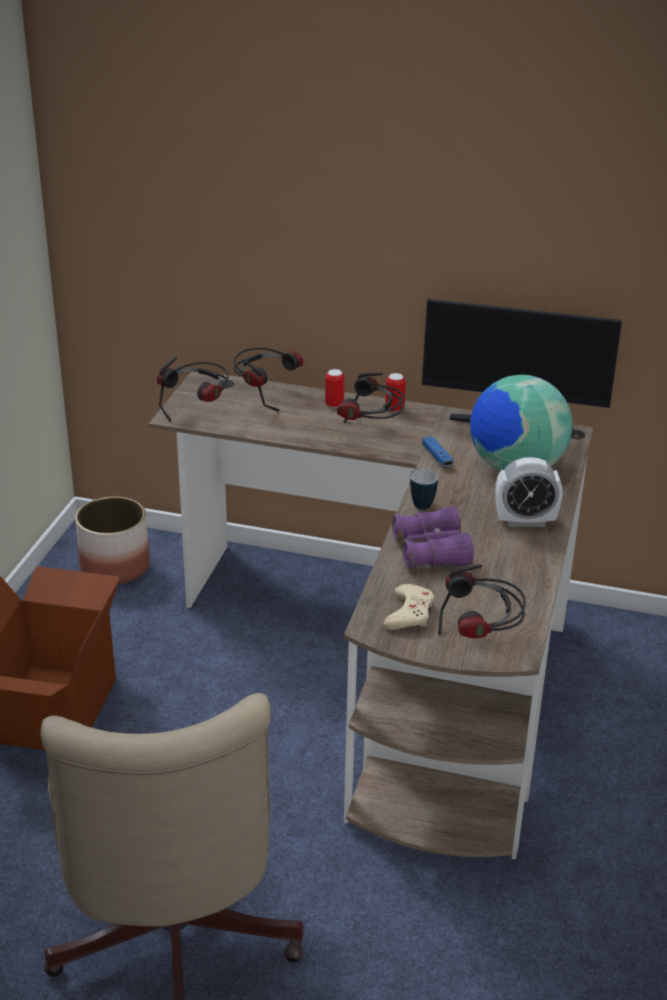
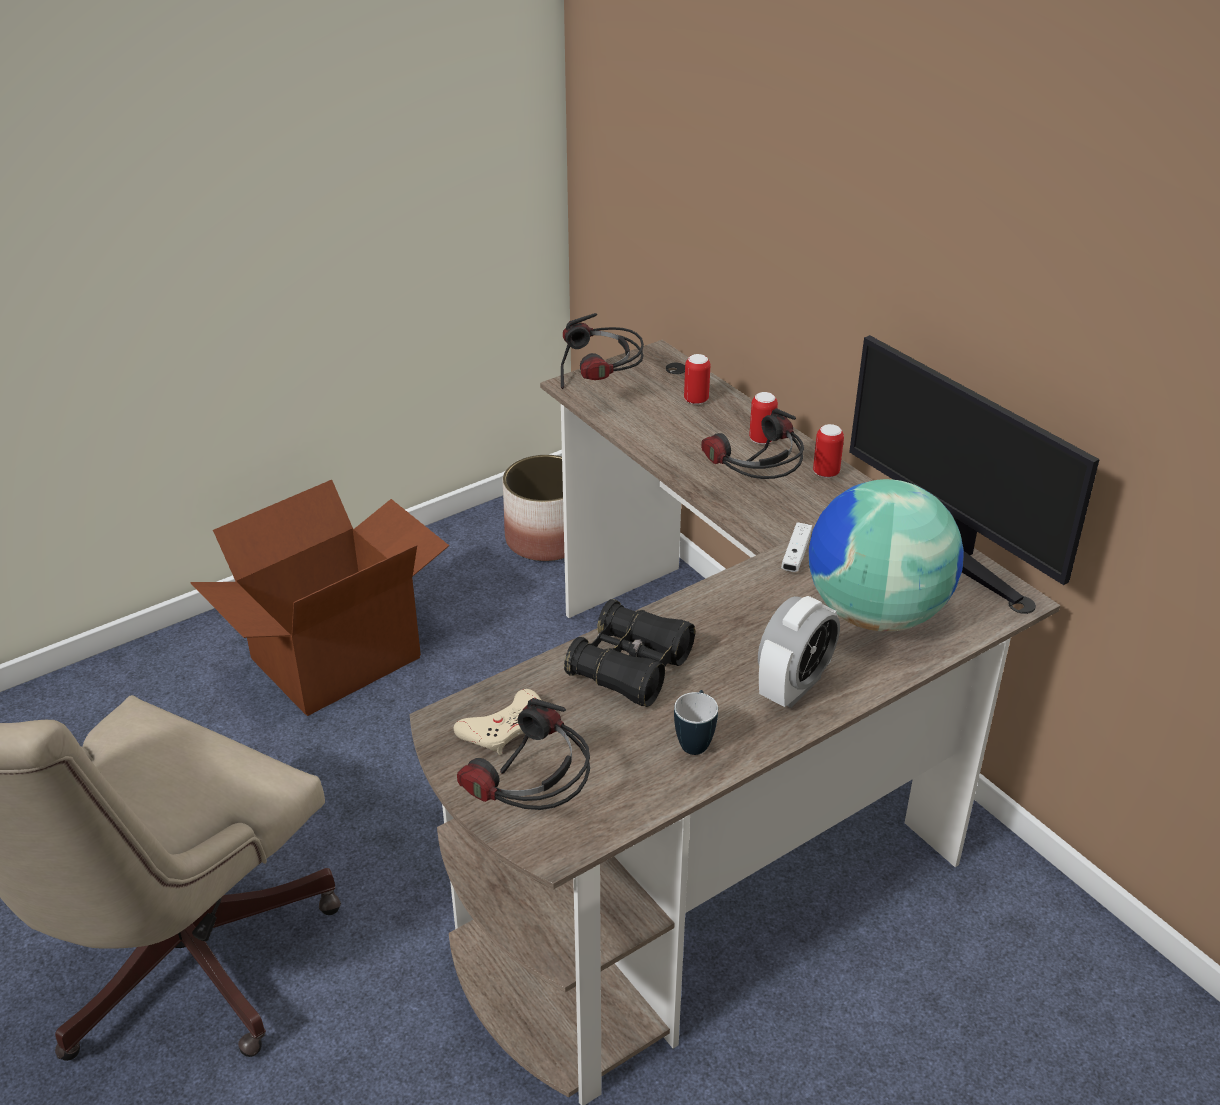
camera: 40 degrees right, 5 degrees up
headphones [234,348,303,411] -> can [684,354,710,405]
purple binoculars [392,507,474,569] -> black binoculars [564,599,695,707]
mug [410,470,438,510] -> mug moved to [674,690,718,755]
blue game controller [422,436,454,467] -> white game controller [781,522,812,572]
alarm clock [495,457,563,527] -> alarm clock turned 90 degrees counterclockwise [758,596,840,708]

